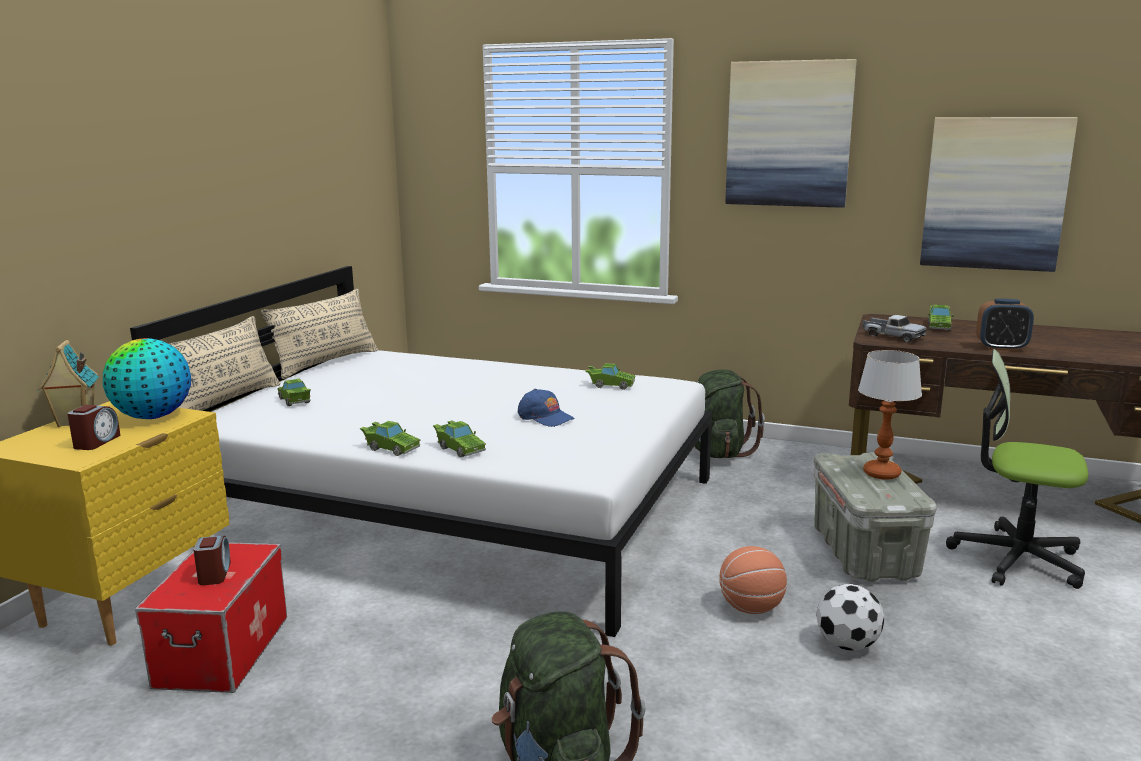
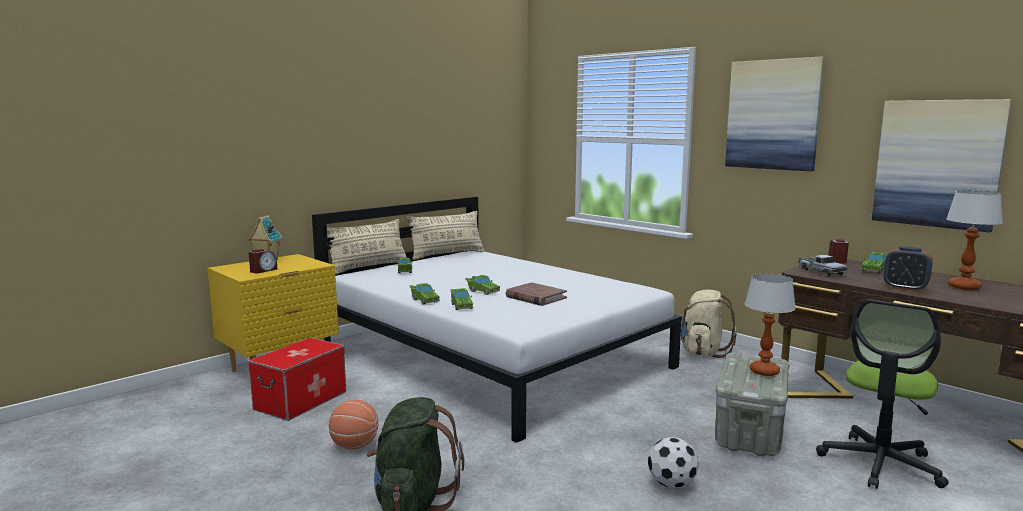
camera: 25 degrees right, 5 degrees down
globe [103,338,191,419] -> none
alarm clock [193,536,231,585] -> alarm clock moved to [828,239,849,263]
blue cap [518,389,575,427] -> brown book [506,282,567,306]
green toy car [585,363,635,390] -> green toy car moved to [465,275,500,295]
green backpack [694,369,765,458] -> beige backpack [681,290,737,358]
basketball [719,546,787,614] -> basketball moved to [329,400,378,450]
office chair [946,349,1088,589] -> office chair turned 105 degrees counterclockwise [816,300,949,489]
none -> table lamp [946,190,1003,290]

